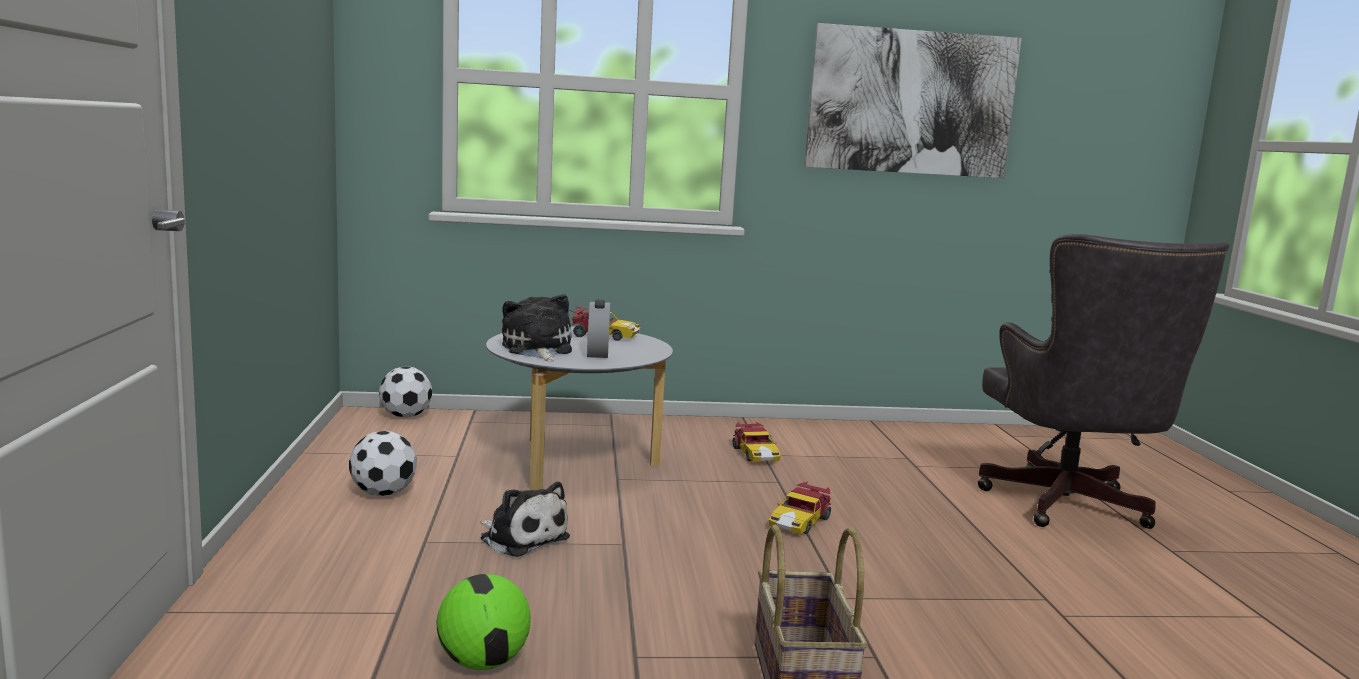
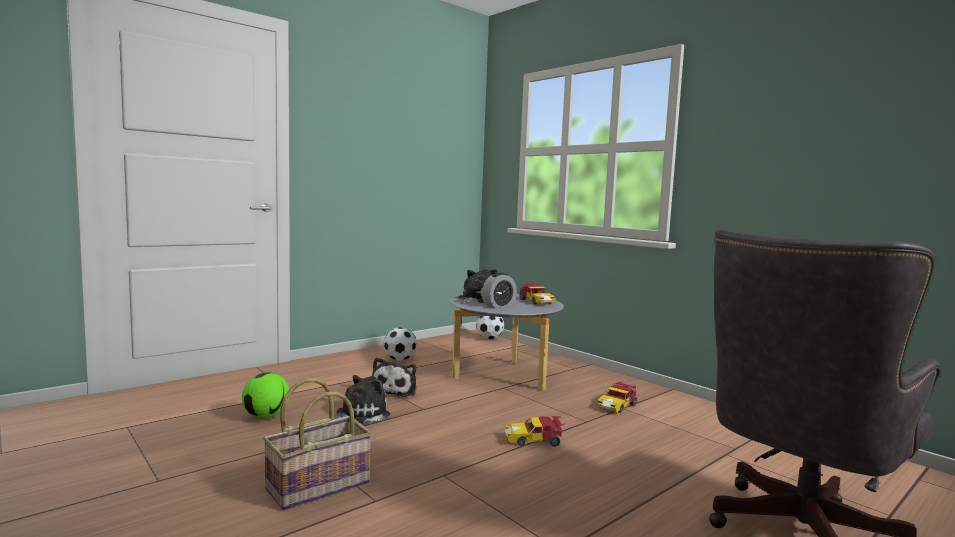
camera: 55 degrees right, 5 degrees down
picture [804,23,1022,178] -> none
none -> plush toy [334,375,390,424]

